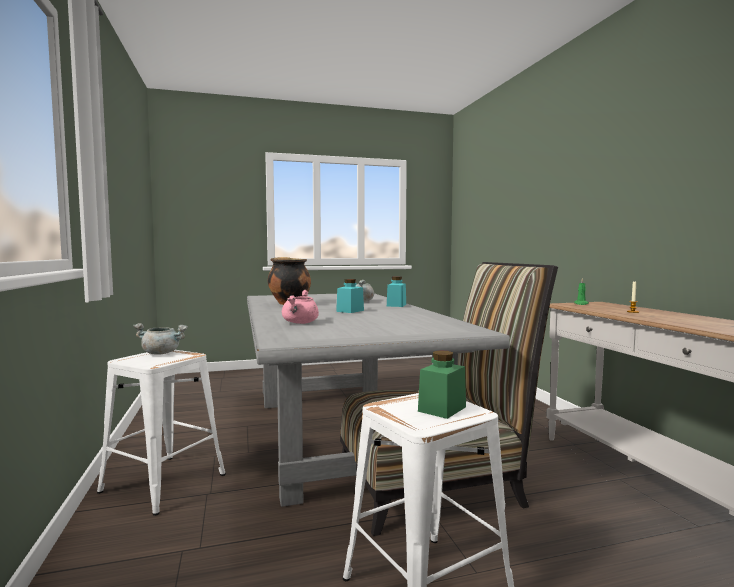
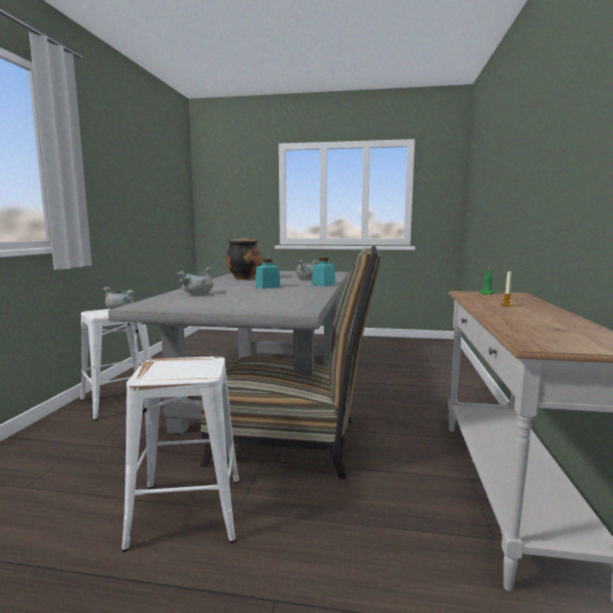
camera: 25 degrees right, 5 degrees up
pink cooking pot [282,290,319,324] -> grey cooking pot [177,267,213,295]
green jar [418,350,466,419] -> none

